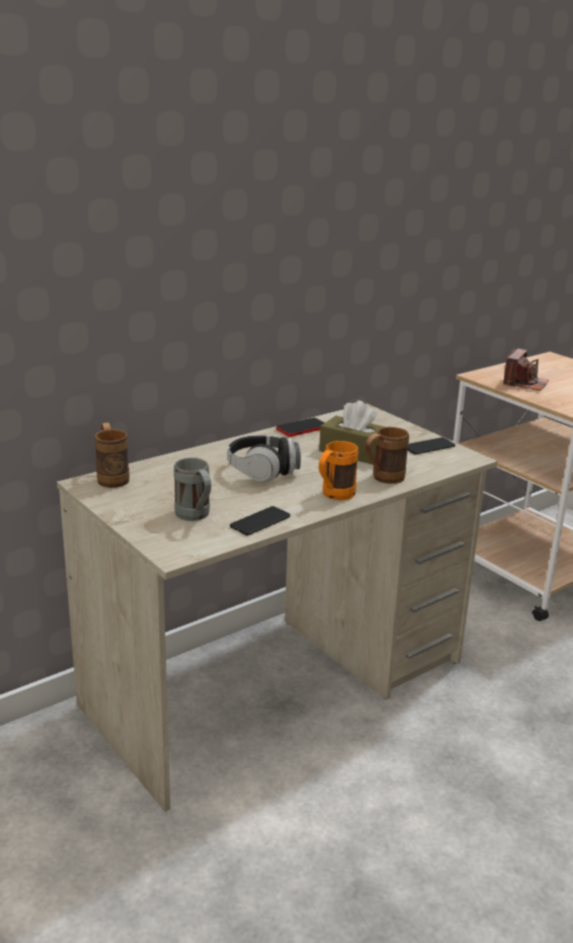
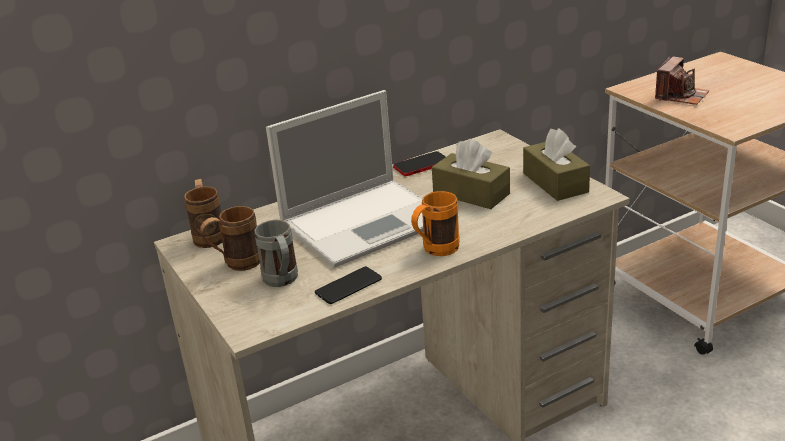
camera: 10 degrees right, 5 degrees up
headphones [227,435,301,482] -> laptop [266,90,423,268]
brown mug [365,427,409,484] -> brown mug moved to [200,206,260,271]
phone [408,437,455,455] -> brown tissue box [523,128,590,201]

